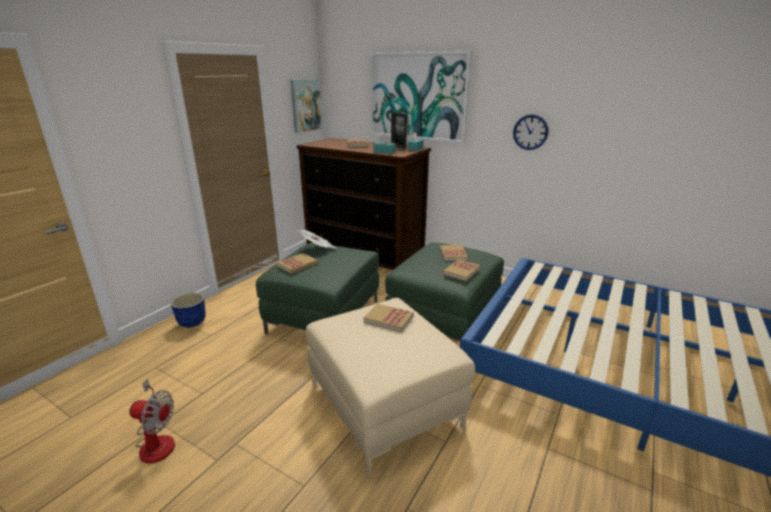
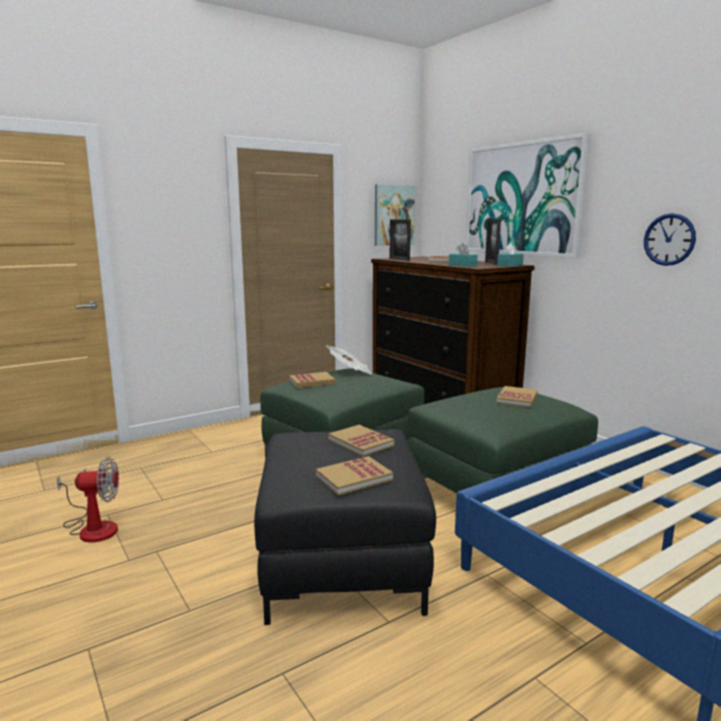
camera: 25 degrees right, 10 degrees down
fan [129,379,175,463] -> fan turned 45 degrees counterclockwise [57,457,119,543]
planter [171,293,206,328] -> none
beige ottoman [306,298,475,476] -> black ottoman [254,429,436,625]
book [443,259,480,281] -> book moved to [315,456,393,495]
none -> picture frame [389,220,411,261]

